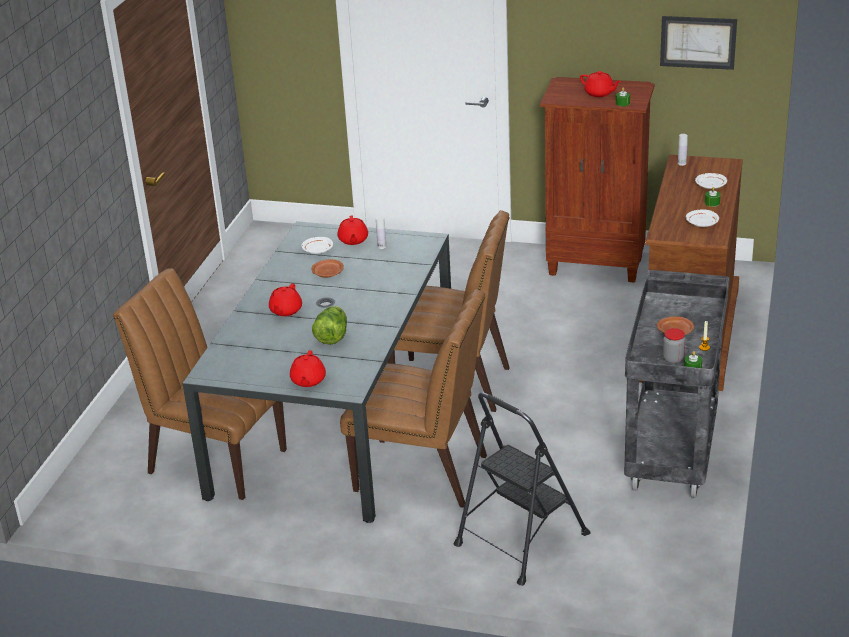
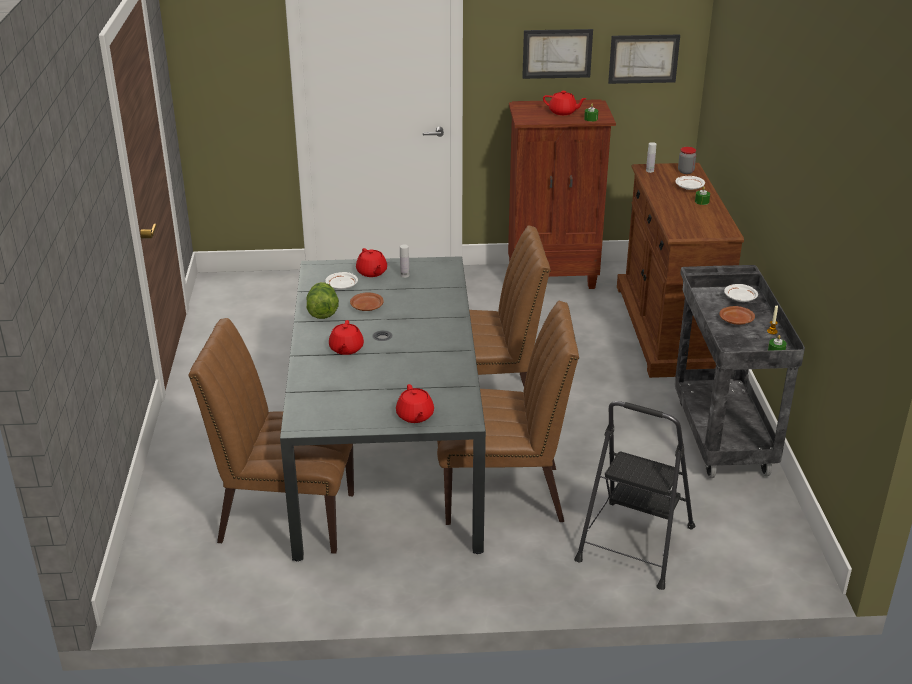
camera: 20 degrees left, 0 degrees up
lettuce [312,306,347,345] -> lettuce moved to [307,282,339,319]
jar [663,328,685,364] -> jar moved to [678,147,696,174]
white plate [686,210,719,227] -> white plate moved to [724,284,758,302]
none -> picture [522,29,593,79]

